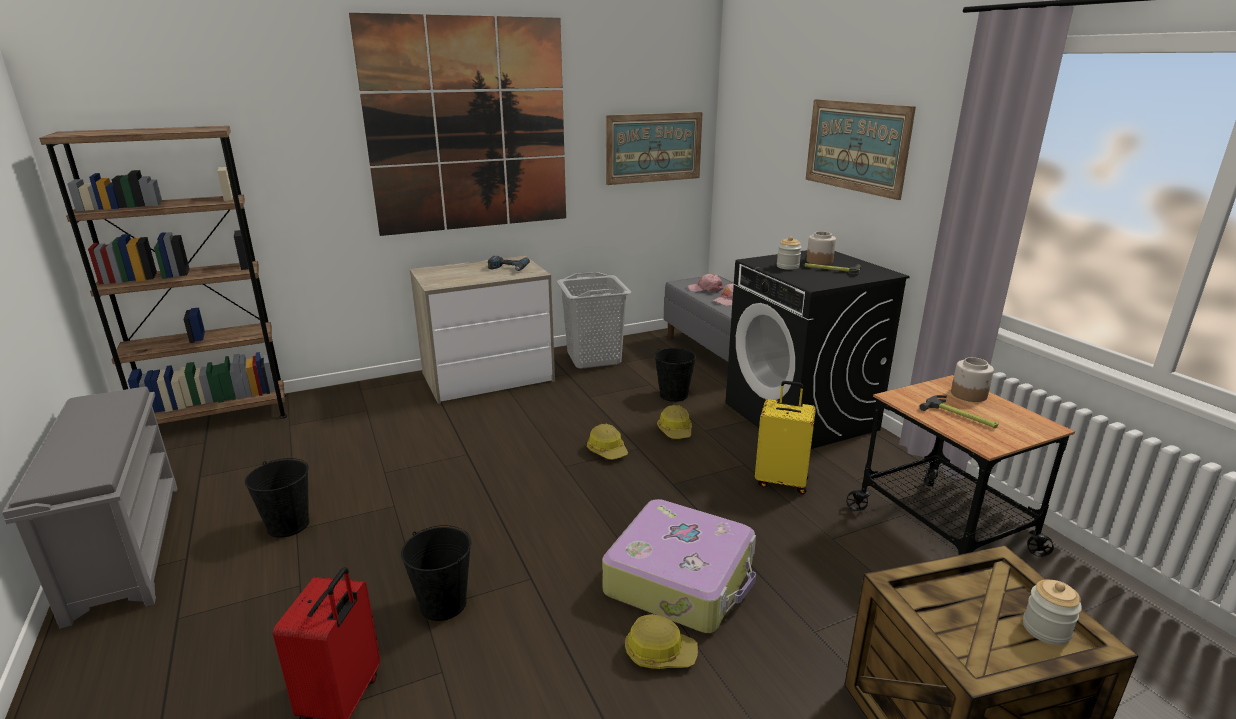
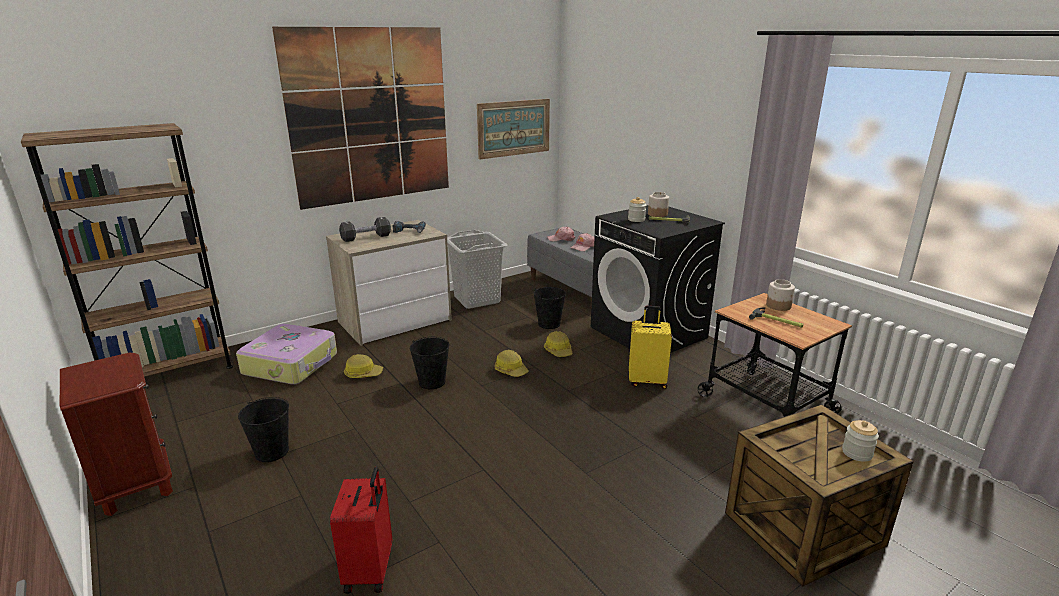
camera: 10 degrees left, 0 degrees up
grey shoe rack [2,387,178,629] -> brown nightstand [60,353,173,516]
black bucket [401,525,471,621] -> black bucket moved to [410,337,449,389]
suitcase [602,499,756,633] -> suitcase moved to [236,324,337,385]
hard hat [625,614,698,669] -> hard hat moved to [344,354,383,378]
picture [806,99,916,200] -> none
none -> black dumbbell [339,217,391,242]

